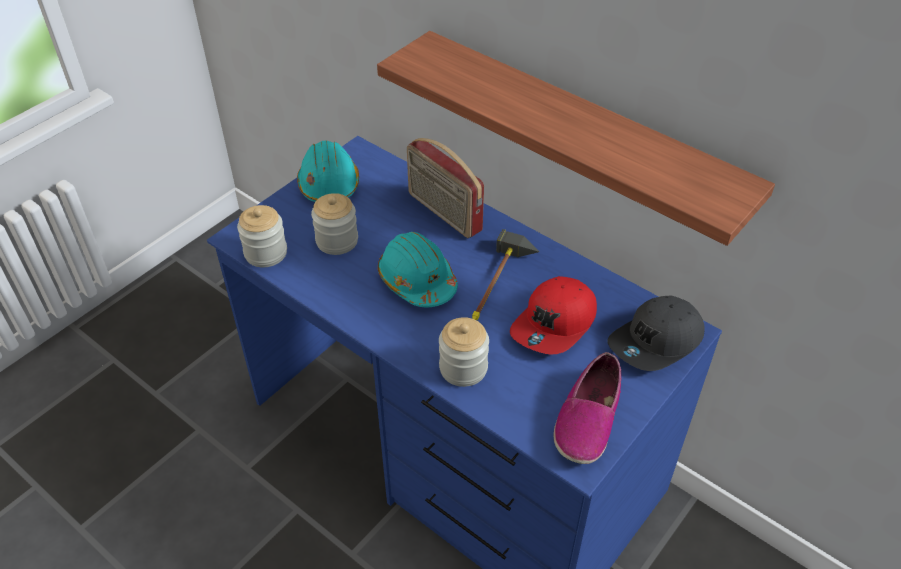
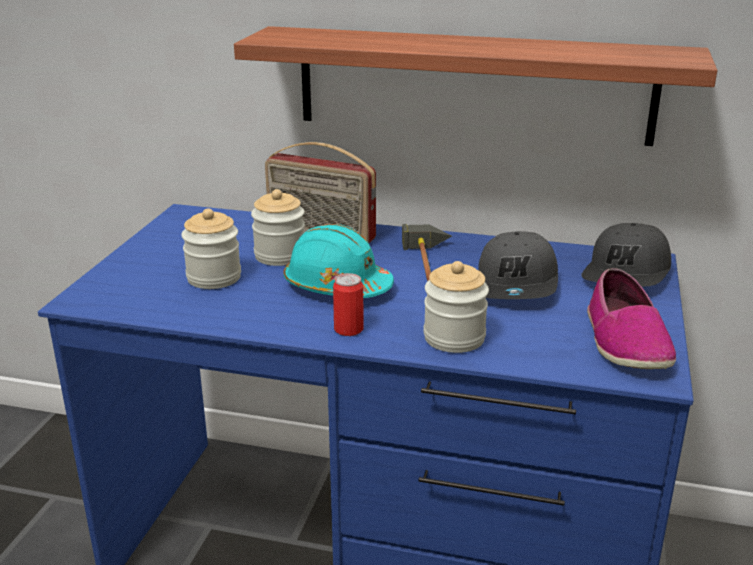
camera: 25 degrees left, 20 degrees down
jar [237,205,287,267] -> jar moved to [251,189,305,266]
turquoise hard hat [297,140,359,202] -> none
red cap [510,276,597,355] -> grey cap [479,231,558,299]
none -> can [333,273,364,336]

